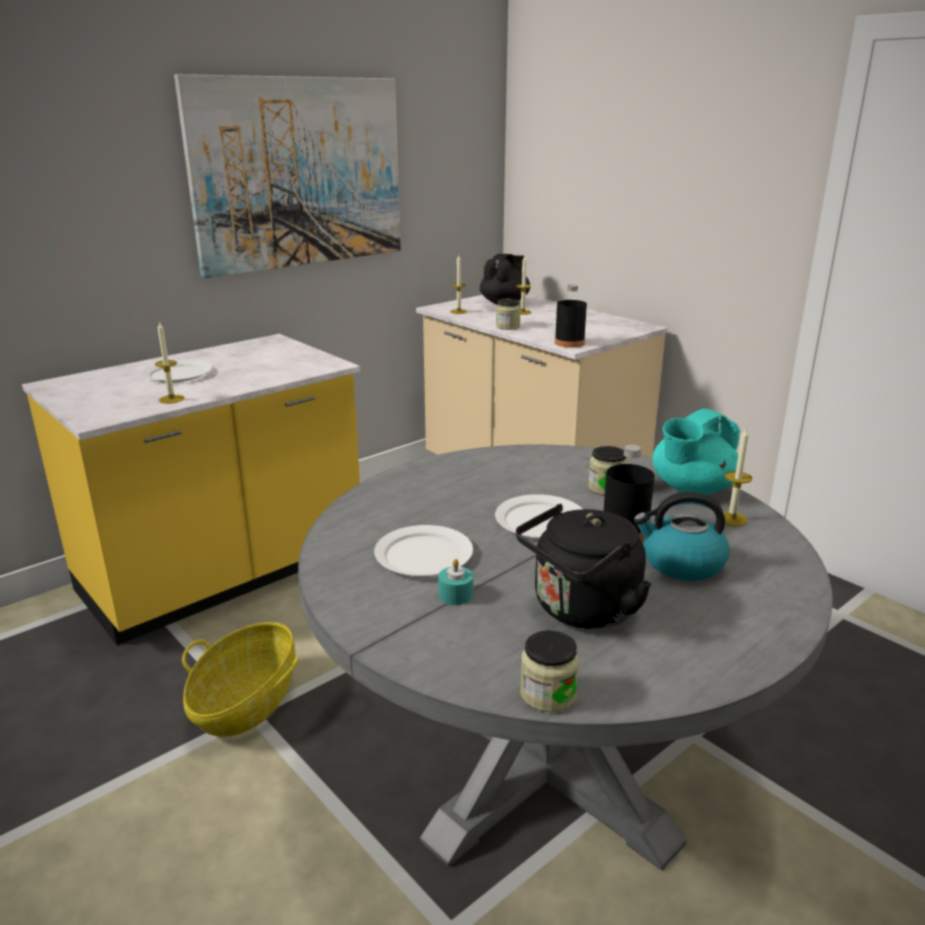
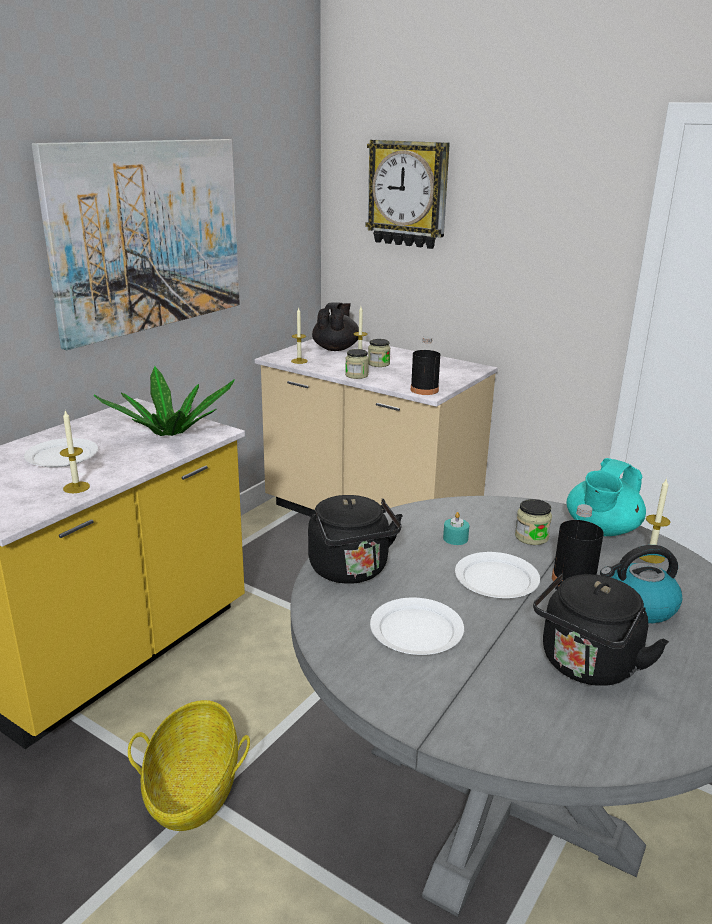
camera: 15 degrees left, 0 degrees up
turquoise candle [438,559,473,605] -> turquoise candle moved to [443,512,469,545]
jar [520,630,579,712] -> jar moved to [368,339,390,367]
none -> potted plant [93,366,235,436]
none -> black kettle [308,495,402,584]
none -> wall clock [365,140,450,249]

